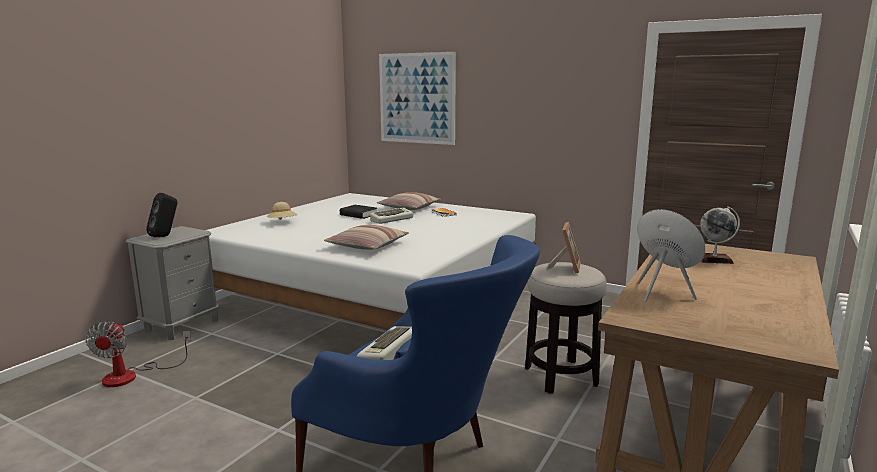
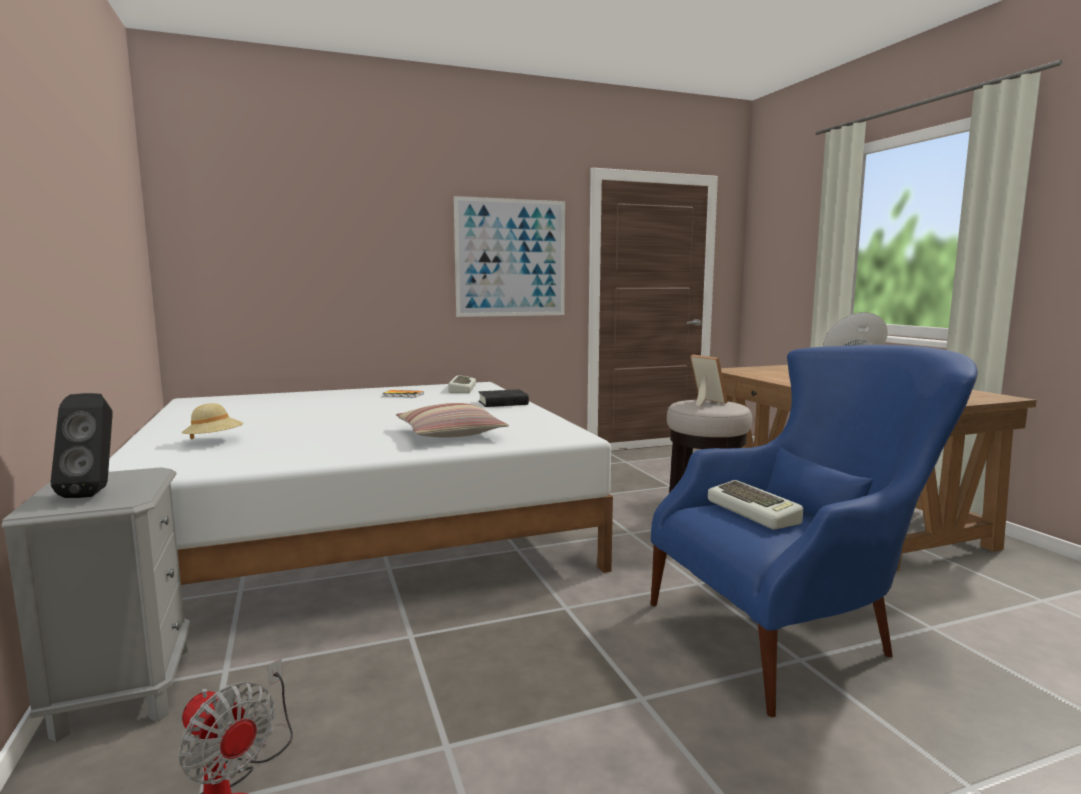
camera: 50 degrees left, 5 degrees down
black book [340,205,377,219] -> black book moved to [479,389,529,407]
keyboard [370,208,414,224] -> keyboard moved to [448,375,476,393]
pillow [377,192,441,210] -> none
picture [379,52,456,145] -> picture moved to [454,196,565,317]
globe [700,206,740,264] -> none

